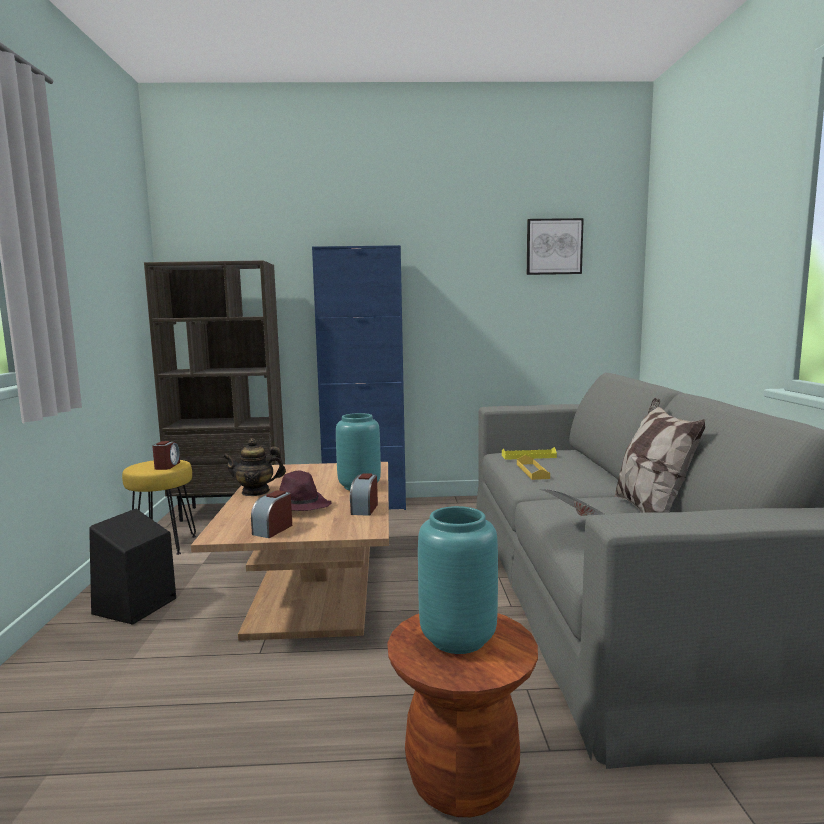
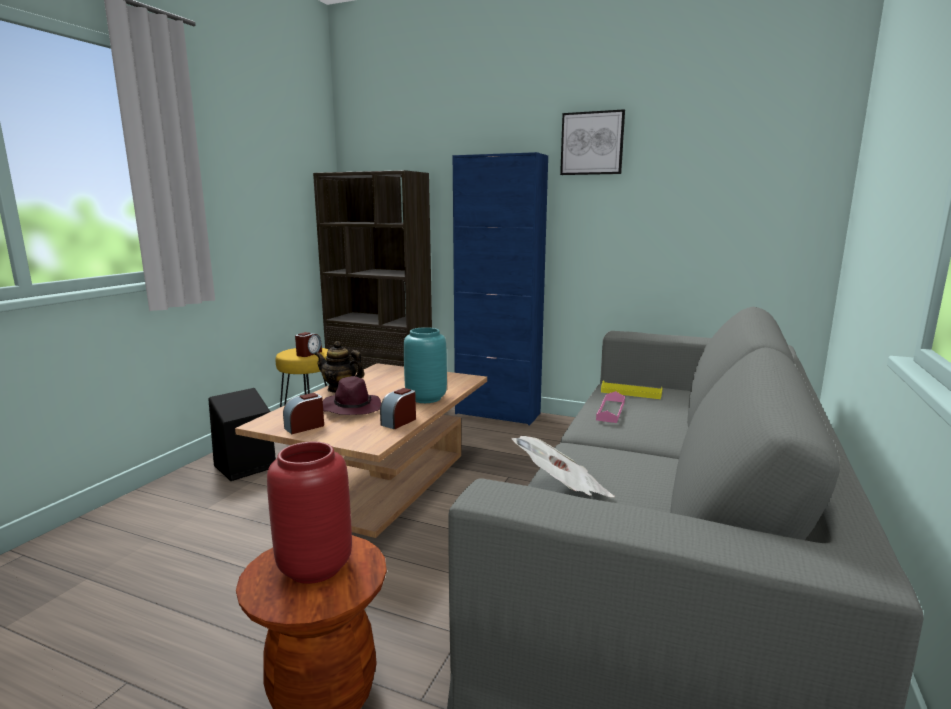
camera: 25 degrees right, 5 degrees up
turquoise vase [418,506,498,654] -> red vase [267,442,352,584]
yellow tray [517,455,550,480] -> pink tray [596,391,625,423]
picture [527,218,584,275] -> picture moved to [560,109,625,175]
pillow [614,398,705,513] -> none

